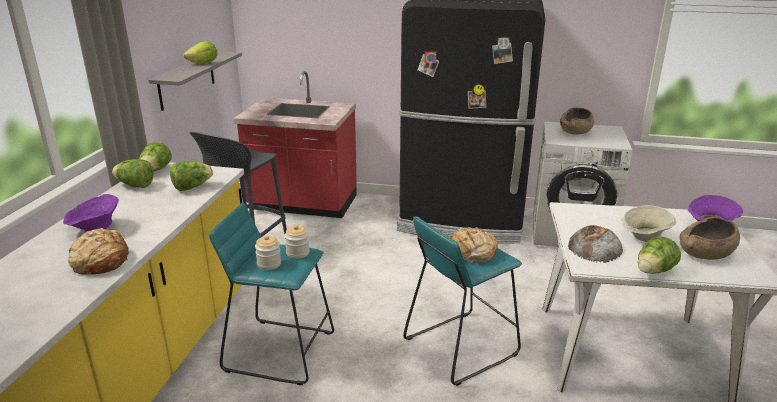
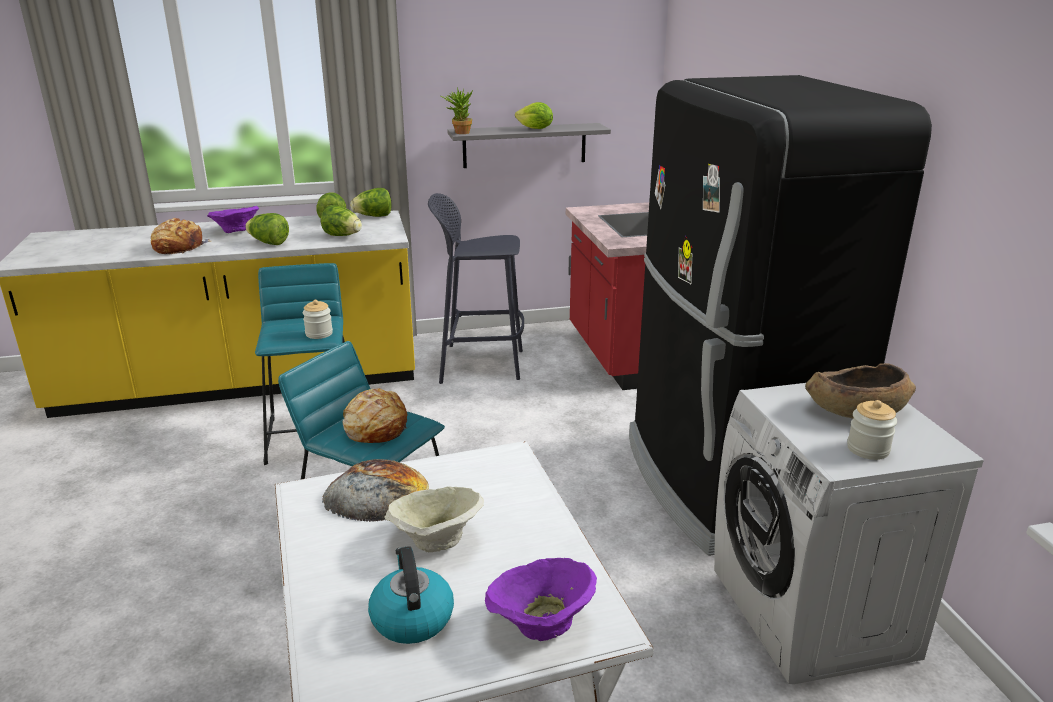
camera: 65 degrees right, 0 degrees up
jar [255,235,281,270] -> jar moved to [847,400,897,460]
lettuce [638,237,681,274] -> lettuce moved to [245,213,289,245]
brown bowl [680,217,740,260] -> kettle [368,546,454,644]
none -> potted plant [441,87,473,134]

